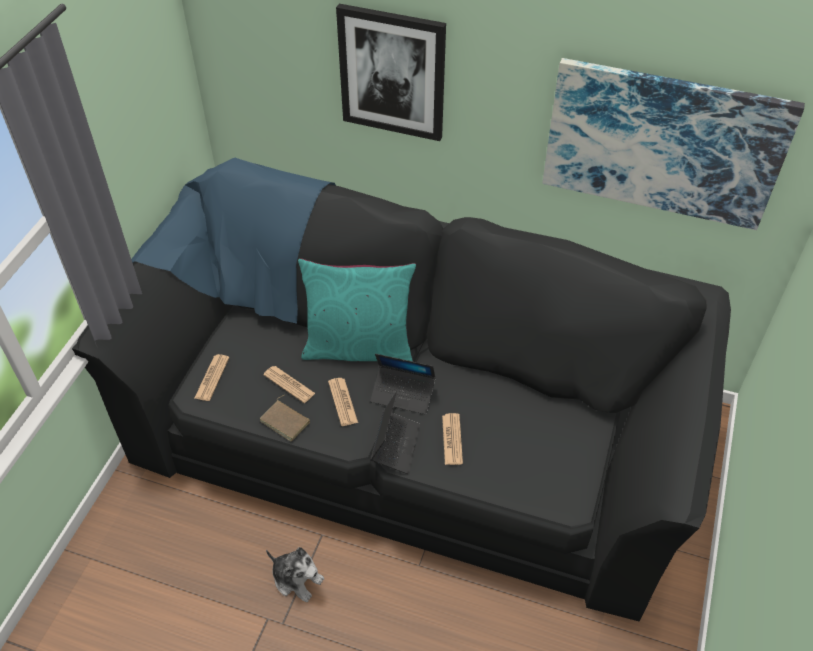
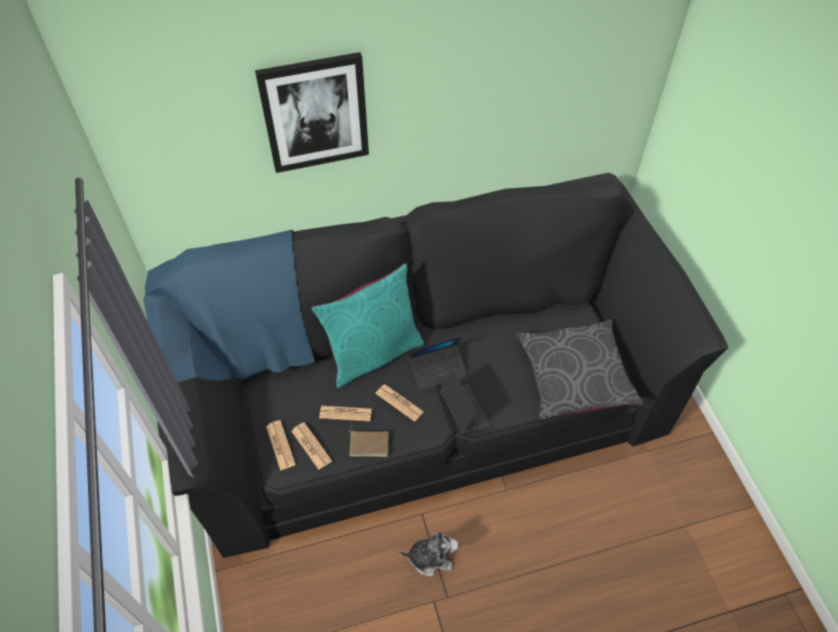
camera: 35 degrees left, 5 degrees up
newspaper [442,413,463,465] -> newspaper moved to [291,422,332,470]
picture [543,58,805,230] -> none
none -> grey pillow [516,319,643,420]

